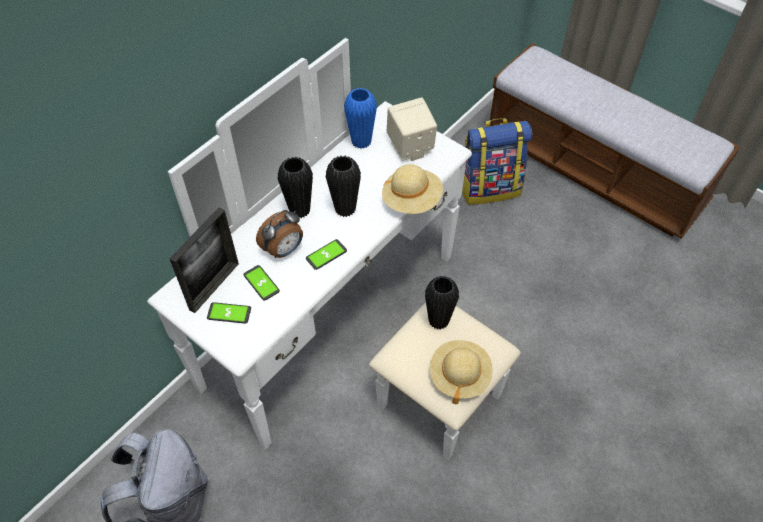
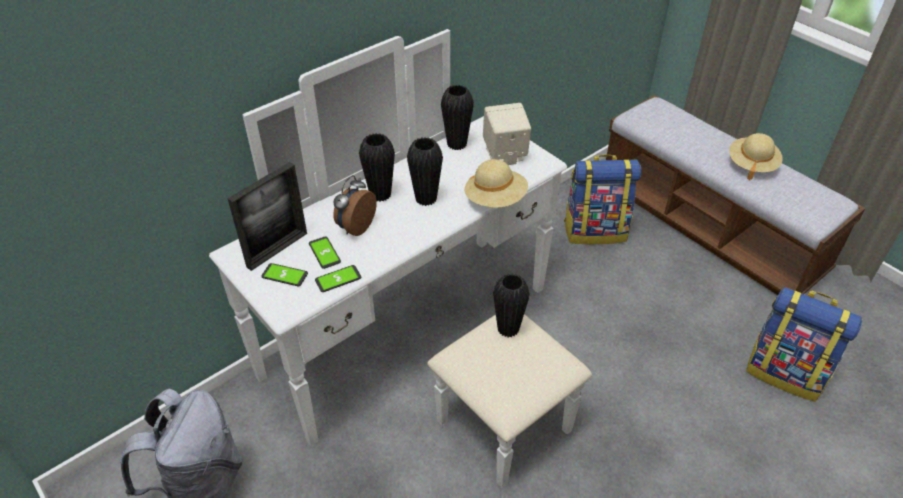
camera: 10 degrees right, 10 degrees down
alarm clock [256,210,303,258] -> alarm clock turned 150 degrees clockwise [333,175,377,236]
phone [306,239,347,270] -> phone moved to [315,265,361,292]
blue vase [344,88,377,149] -> black vase [441,85,474,150]
beige hat [430,340,493,405] -> beige hat moved to [729,133,783,180]
none -> backpack [746,287,862,401]

